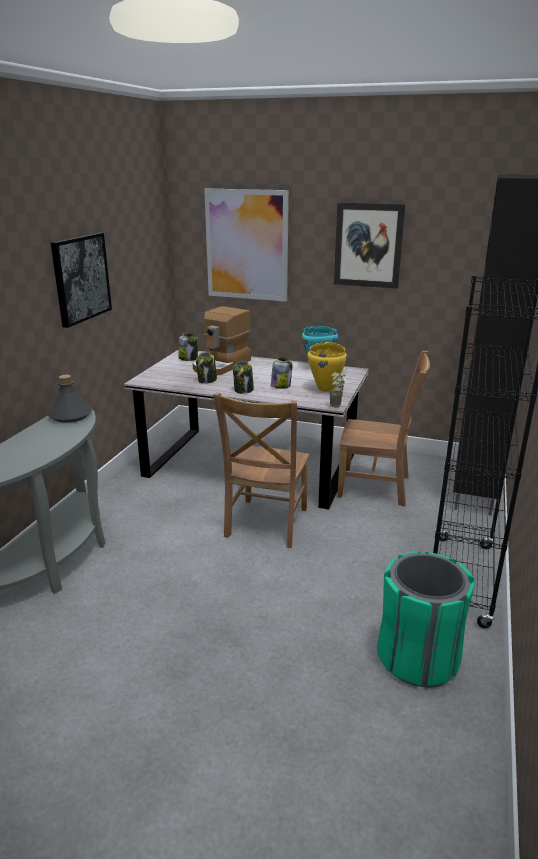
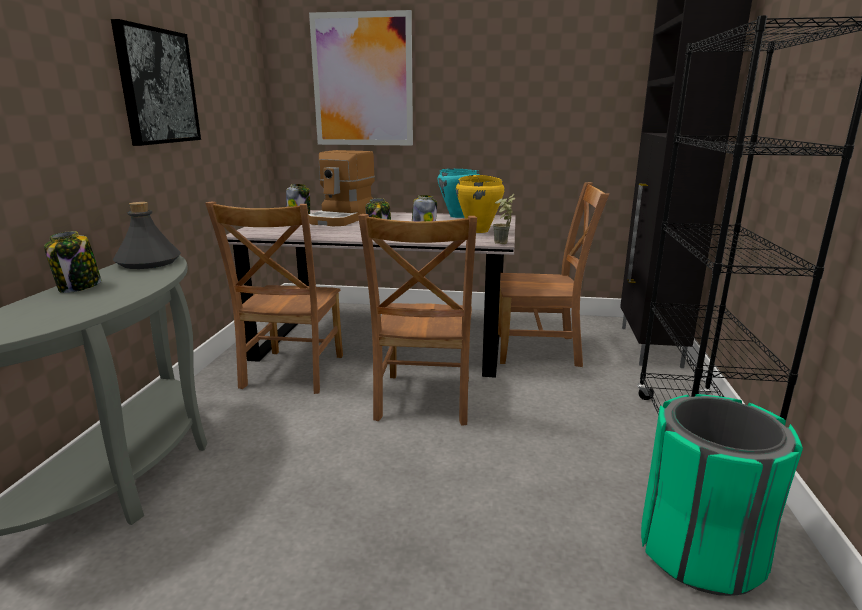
camera: 10 degrees left, 5 degrees down
jar [196,352,217,384] -> jar moved to [44,231,102,293]
picture [334,202,406,289] -> none
none -> brown chair [205,202,343,394]

